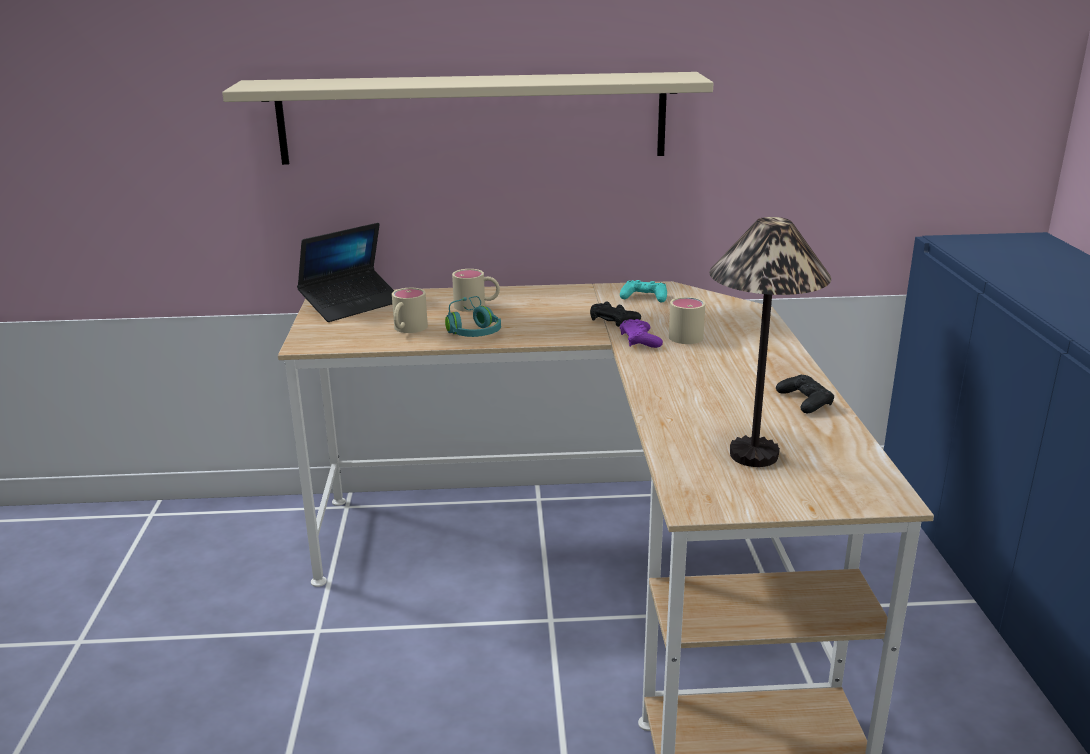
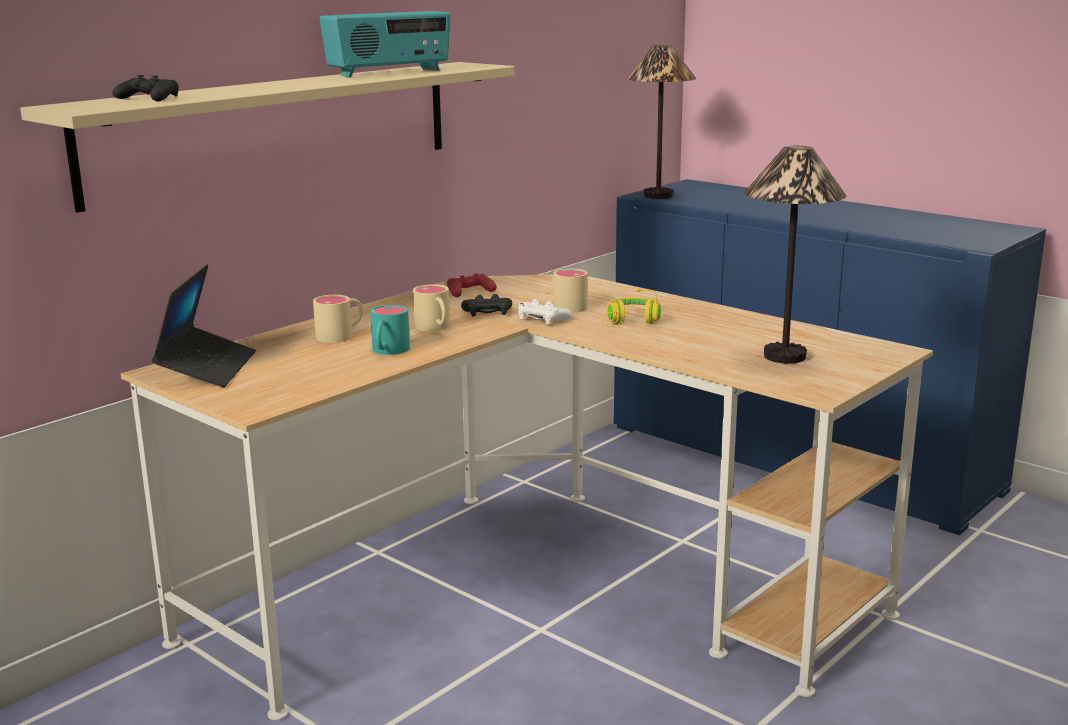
camera: 45 degrees left, 5 degrees down
beige mug [392,288,428,333] -> beige mug moved to [413,284,450,331]
turquoise headphones [445,296,501,337] -> turquoise mug [370,305,410,355]
turquoise game controller [620,280,667,302] -> red game controller [447,273,497,297]
purple game controller [620,319,663,348] -> white game controller [518,299,572,324]
black game controller [776,375,834,413] -> black game controller moved to [113,75,179,102]
none -> radio [320,11,451,77]
none -> yellow headphones [601,288,661,326]
none -> table lamp [627,45,696,199]

